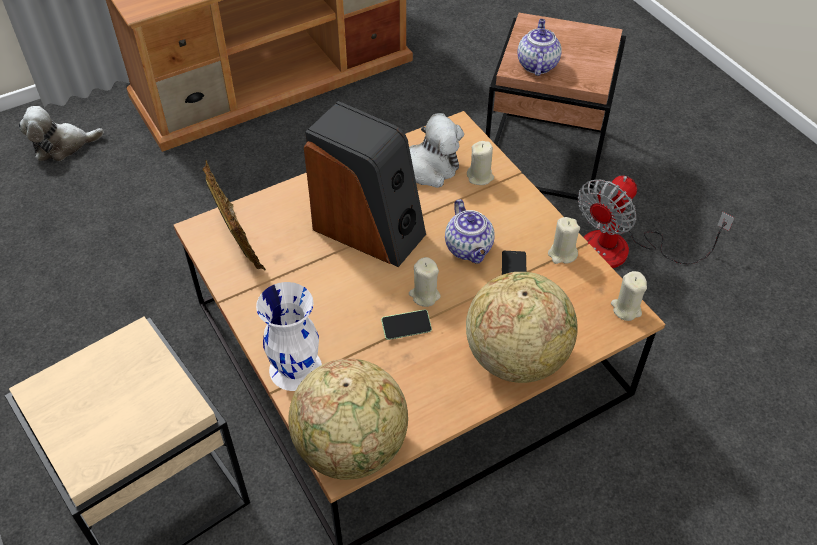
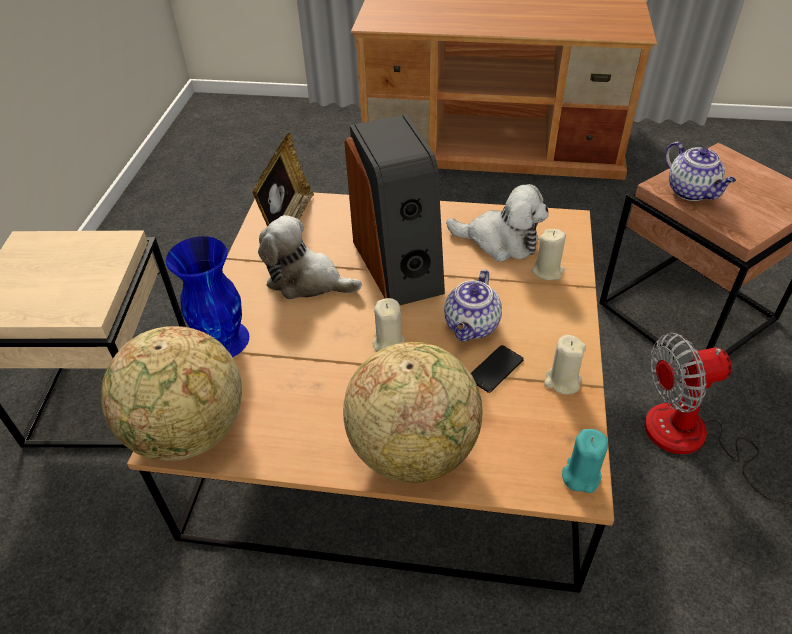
camera: 40 degrees right, 5 degrees down
plush toy [19,106,104,161] -> plush toy moved to [258,215,362,300]
white vase [256,282,322,391] -> blue vase [166,236,249,357]
phone [381,309,432,340] -> none
teapot [517,19,562,76] -> teapot turned 105 degrees clockwise [665,141,736,201]
beige candle [611,271,647,321] -> turquoise candle [562,429,608,493]

